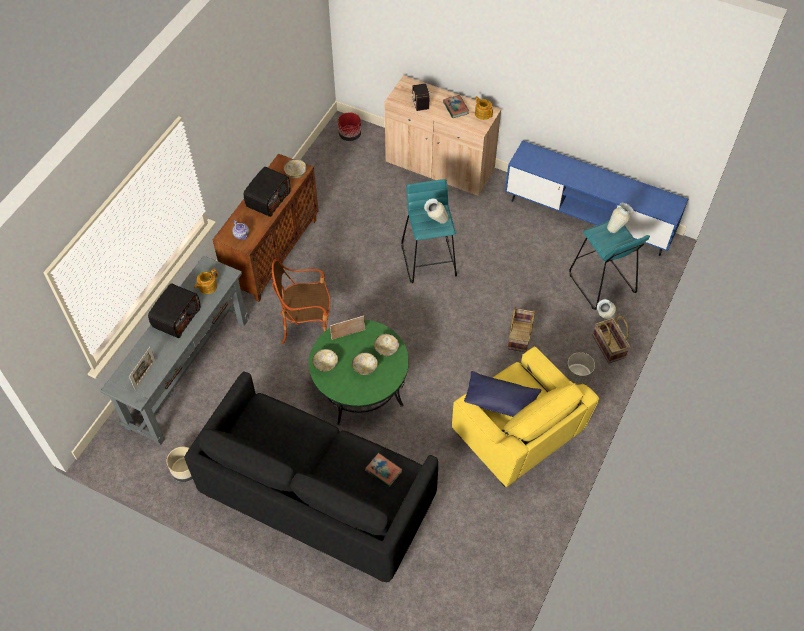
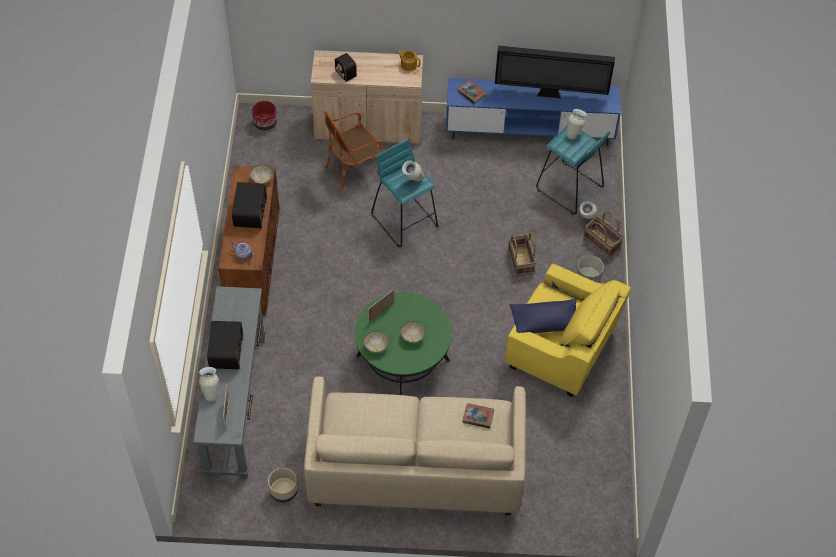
camera: 25 degrees left, 0 degrees up
black sofa [184,372,438,582] -> beige sofa [304,377,526,516]
teapot [194,269,218,294] -> none
armchair [272,259,330,344] -> armchair moved to [324,111,382,192]
bowl [374,334,399,356] -> none
book [443,95,469,118] -> book moved to [457,80,487,104]
none -> vase [199,367,219,401]
none -> television [495,46,615,99]

